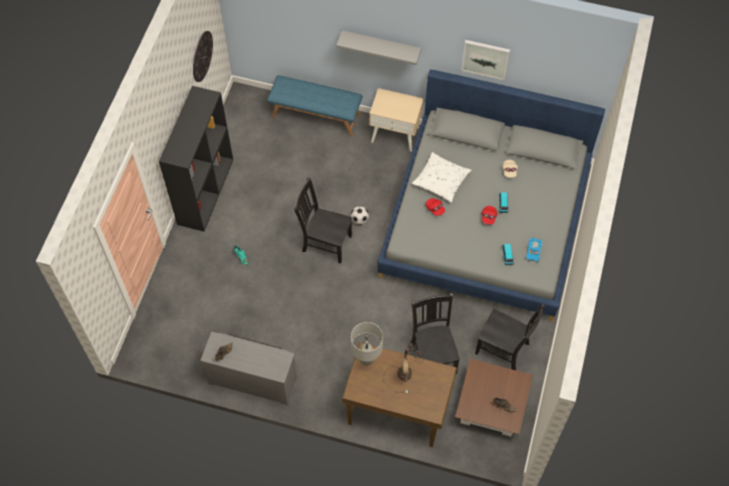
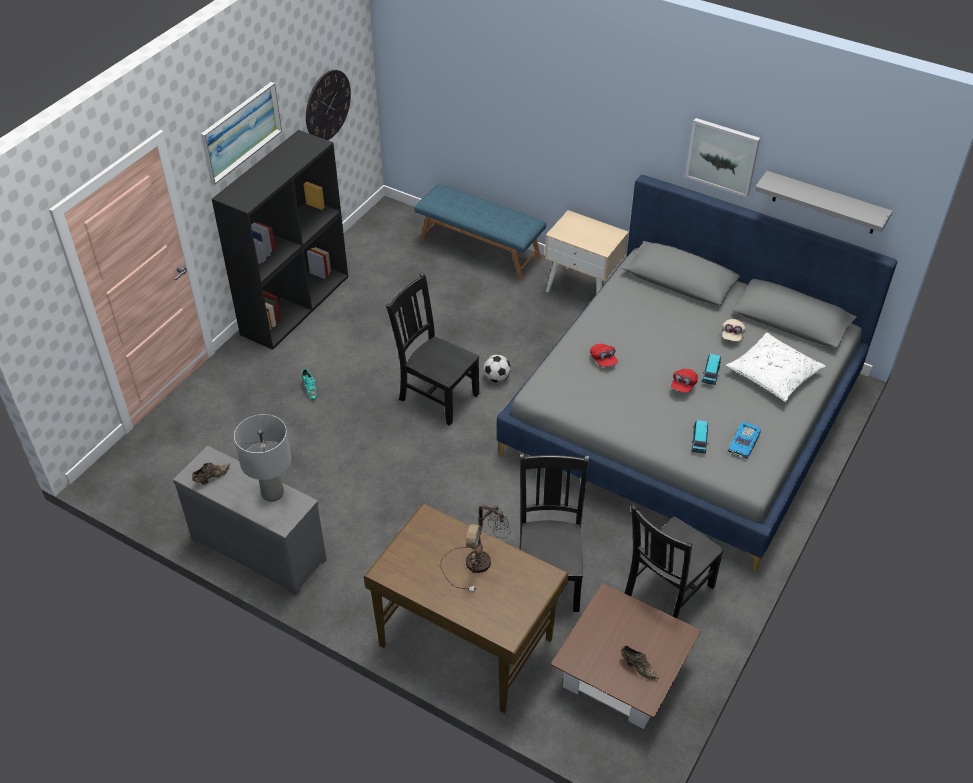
camera: 15 degrees right, 15 degrees down
grey shelf [336,30,421,65] -> grey shelf moved to [755,171,893,234]
grey table lamp [351,322,383,366] -> grey table lamp moved to [234,414,291,502]
white pillow [412,152,471,202] -> white pillow moved to [726,333,826,402]
black chair [475,304,545,370] -> black chair turned 90 degrees clockwise [625,505,724,618]
none -> picture [201,82,282,184]

